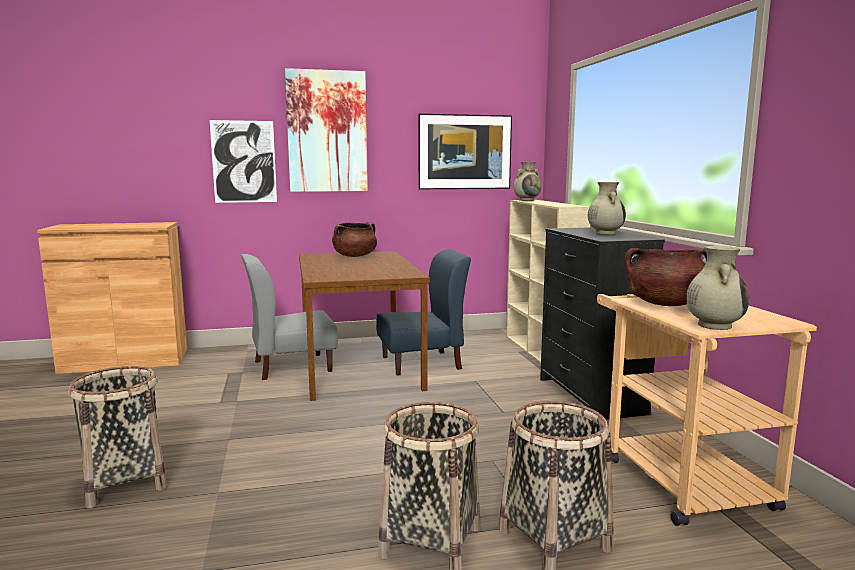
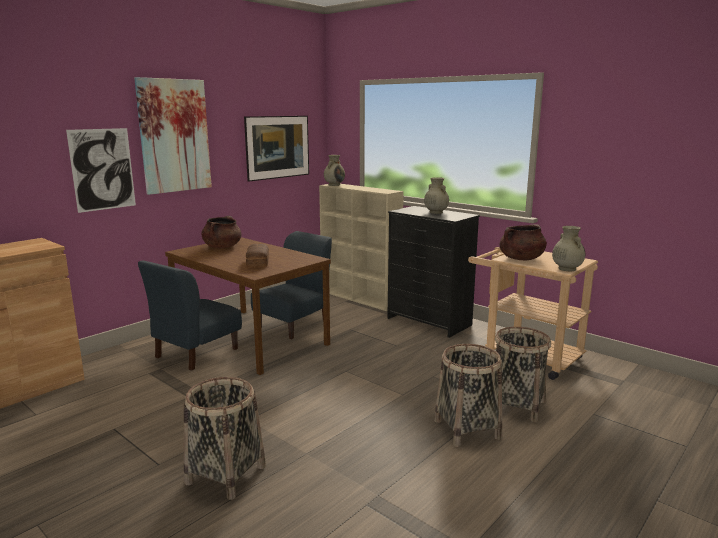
camera: 35 degrees left, 5 degrees up
grey chair [241,254,338,380] -> blue chair [138,261,242,371]
none -> bread [246,244,269,268]

